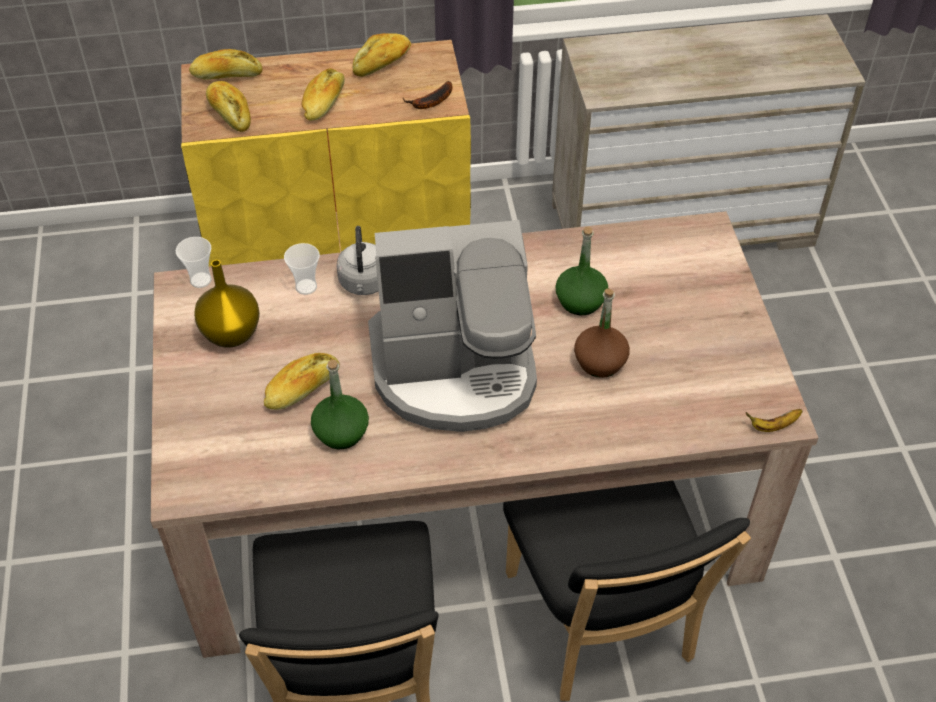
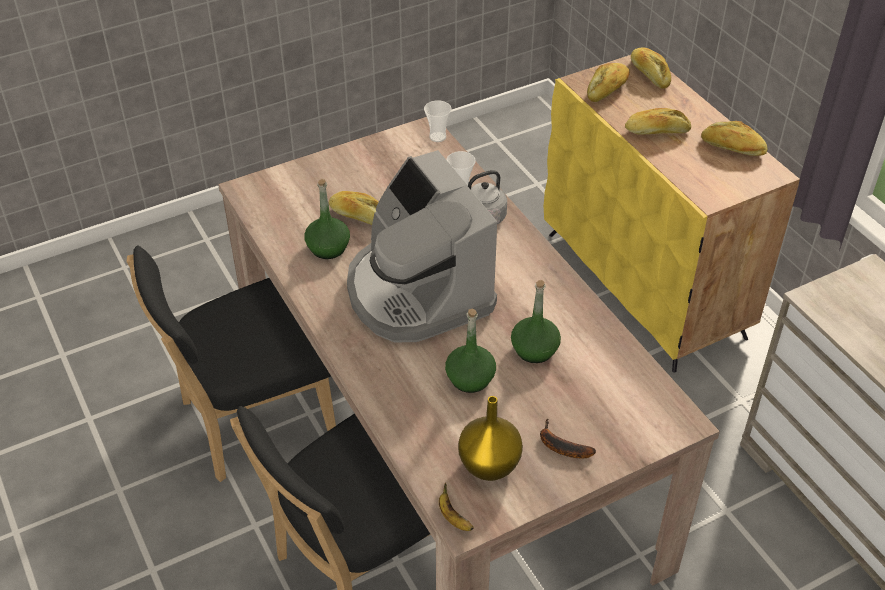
camera: 70 degrees right, 5 degrees down
yellow vase [194,260,260,348] -> yellow vase moved to [458,396,523,481]
banana [403,81,453,109] -> banana moved to [540,419,596,459]
brown bottle [574,289,630,378] -> green bottle [445,309,496,393]

